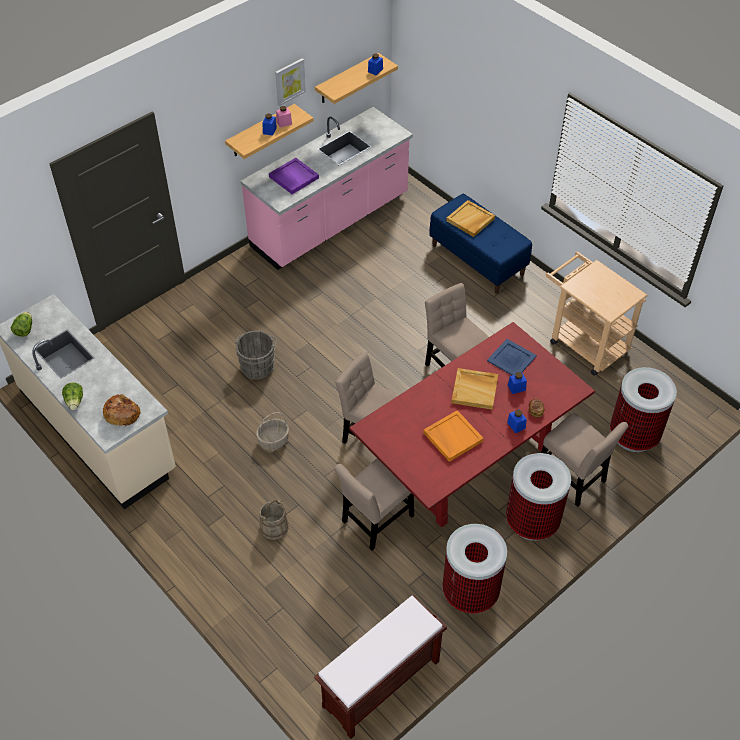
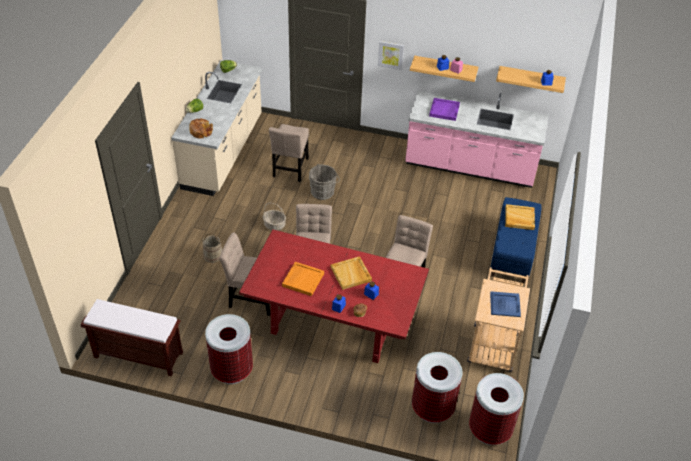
camera: 55 degrees right, 5 degrees down
picture [275,58,306,106] -> picture moved to [378,41,404,70]
blue tray [487,339,537,375] -> blue tray moved to [490,291,521,317]
trash can [506,453,571,541] -> trash can moved to [469,373,524,445]
beige chair [541,413,628,507] -> beige chair moved to [269,124,309,182]

